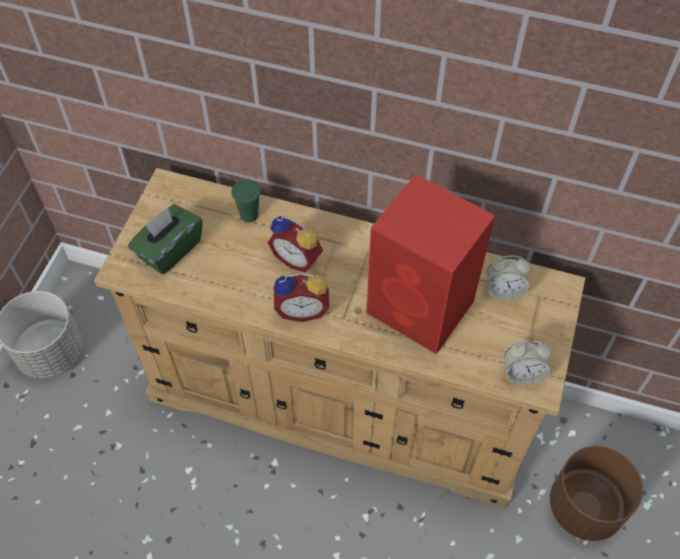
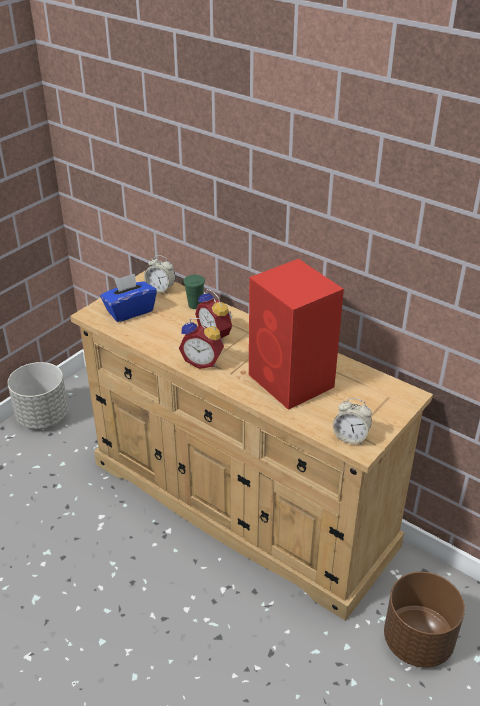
camera: 20 degrees right, 20 degrees down
green tissue box [128,204,203,274] -> blue tissue box [100,274,157,322]
alarm clock [487,256,531,301] -> alarm clock moved to [144,255,175,294]

